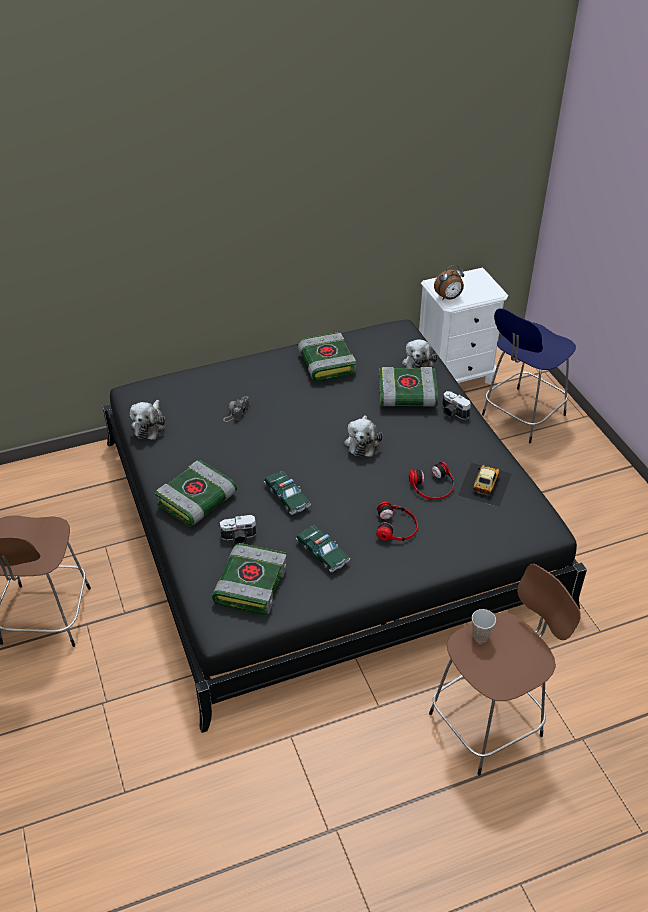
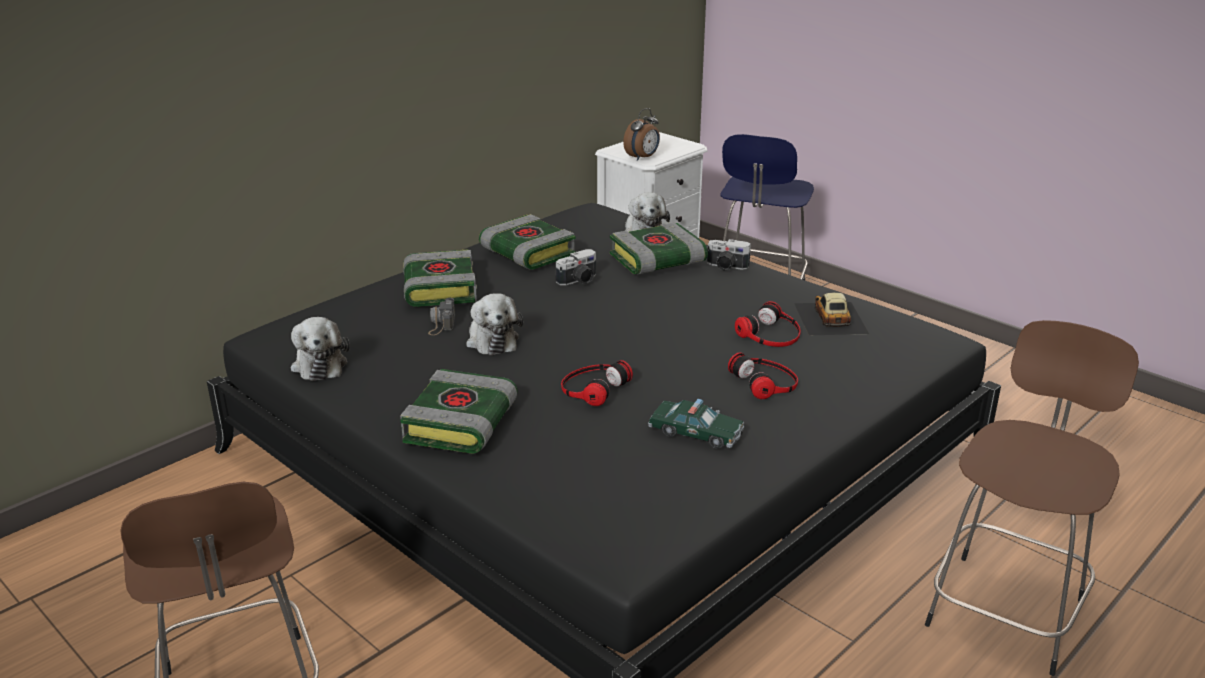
camera: 25 degrees left, 15 degrees down
book [212,543,287,615] -> book moved to [403,249,477,307]
camera [220,515,256,544] -> camera moved to [556,249,596,285]
toy car [264,471,311,515] -> headphones [561,360,633,406]
plush toy [344,415,382,457] -> plush toy moved to [466,293,523,355]
cup [472,609,496,642] -> none

